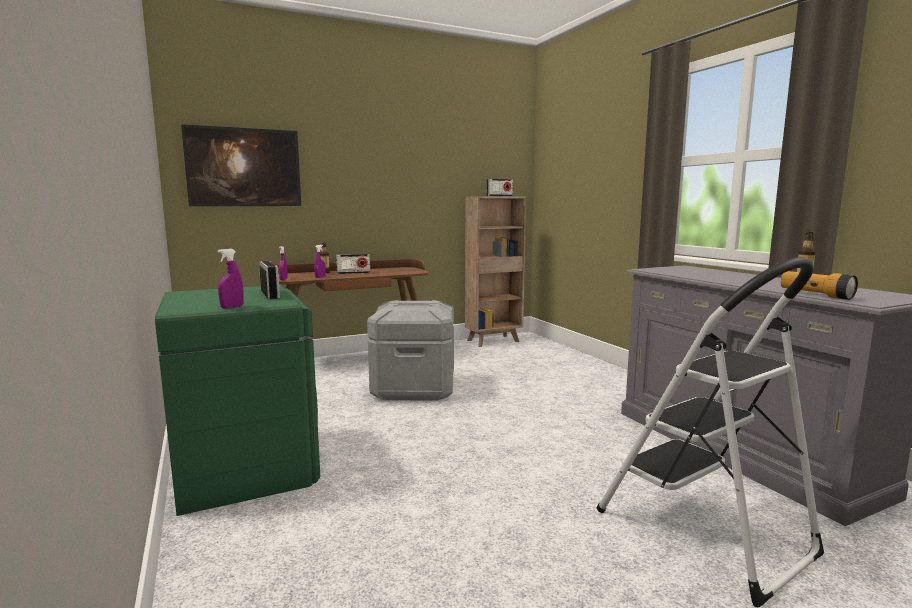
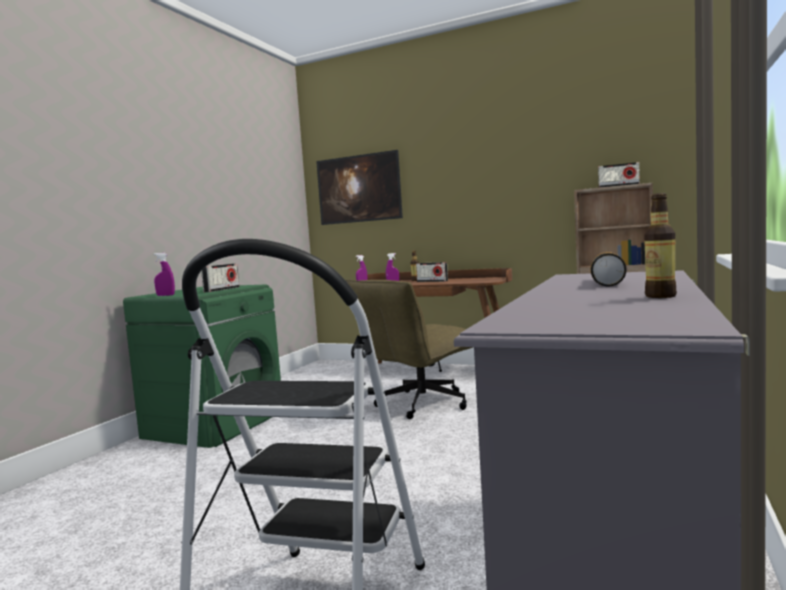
camera: 50 degrees right, 5 degrees down
grey storage box [367,300,454,400] -> beige office chair [345,279,473,419]
flashlight [781,271,858,300] -> flashlight moved to [590,252,627,286]

